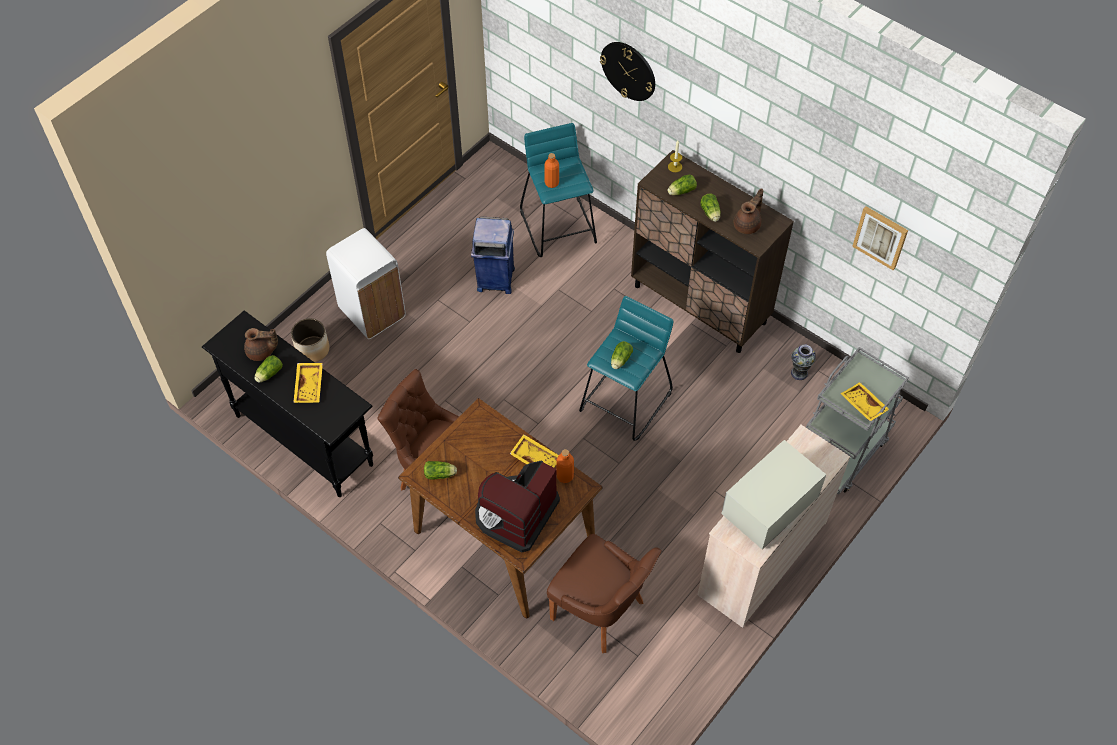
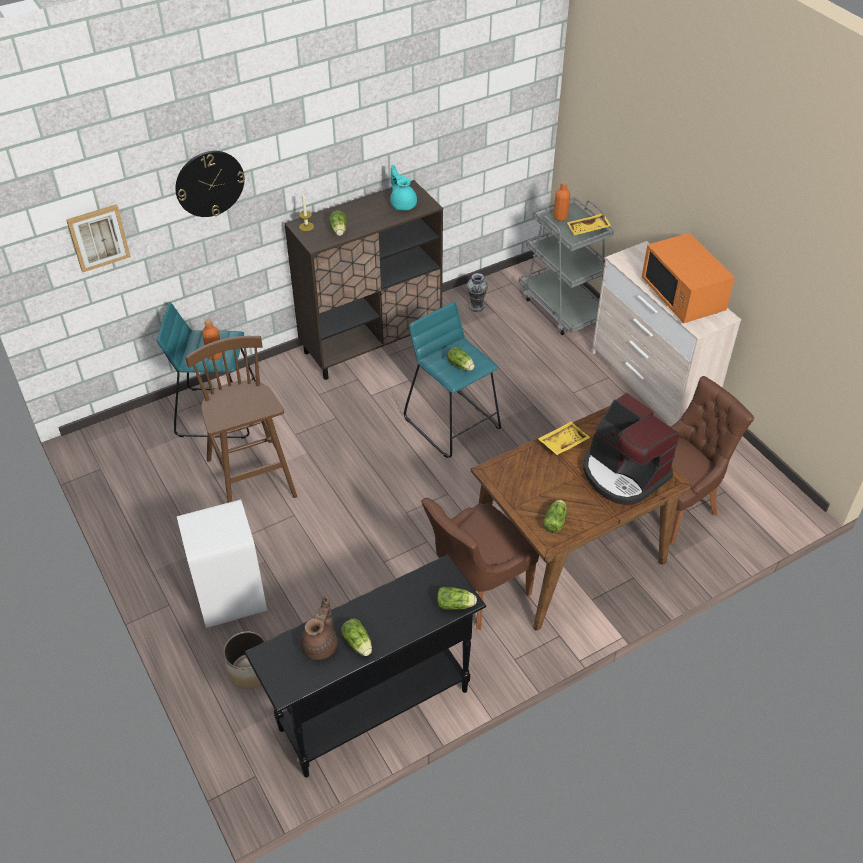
camera: 70 degrees left, 10 degrees down
yellow tray [293,363,323,403] -> none
blue trash can [471,216,515,294] -> brown stool [185,336,297,503]
orange bottle [557,449,574,483] -> orange bottle moved to [553,181,570,221]
lettuce [700,193,721,222] -> lettuce moved to [437,587,477,610]
white microwave [721,440,826,549] -> orange microwave [642,233,735,323]
brown teapot [734,188,763,234] -> turquoise teapot [390,165,417,211]
picture [852,206,908,270] -> picture moved to [66,204,131,272]

